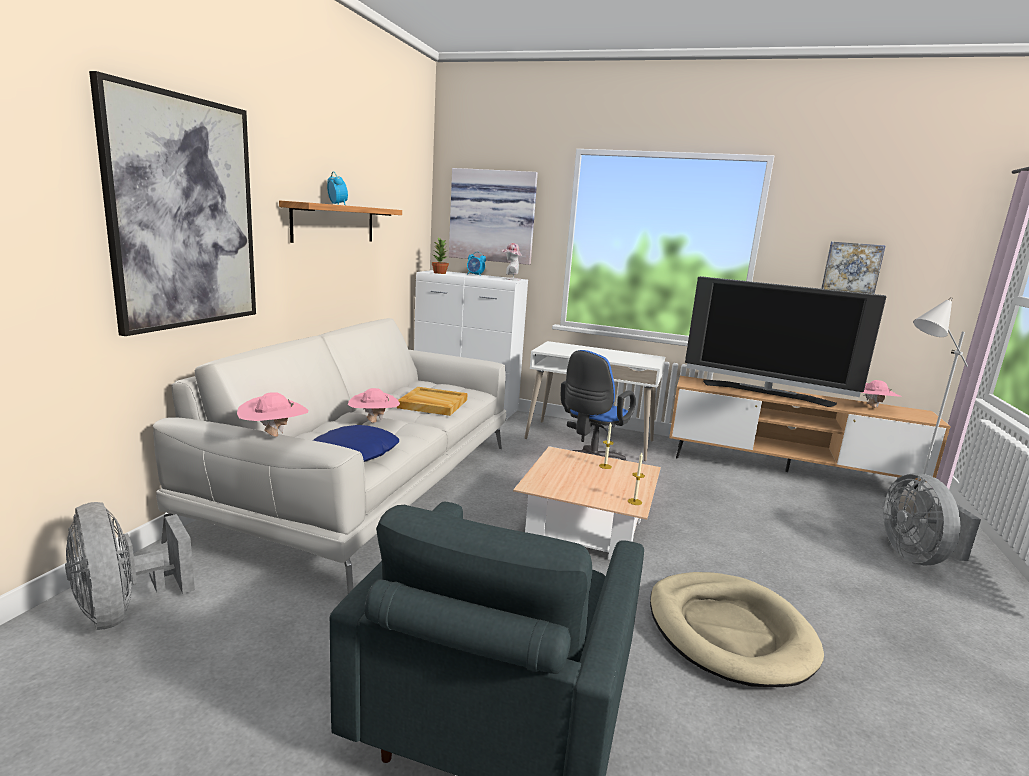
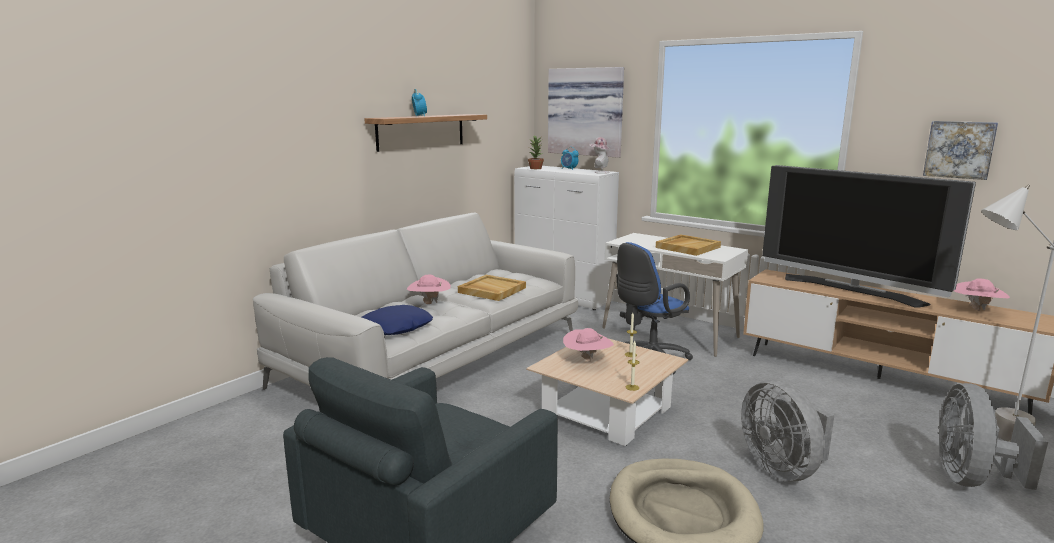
camera: 20 degrees right, 0 degrees up
grey fan [65,502,195,630] -> grey fan moved to [741,380,834,482]
picture [89,71,256,336] -> none
pink hat [237,392,308,437] -> pink hat moved to [563,328,614,362]
none -> beige tray [656,234,721,256]

